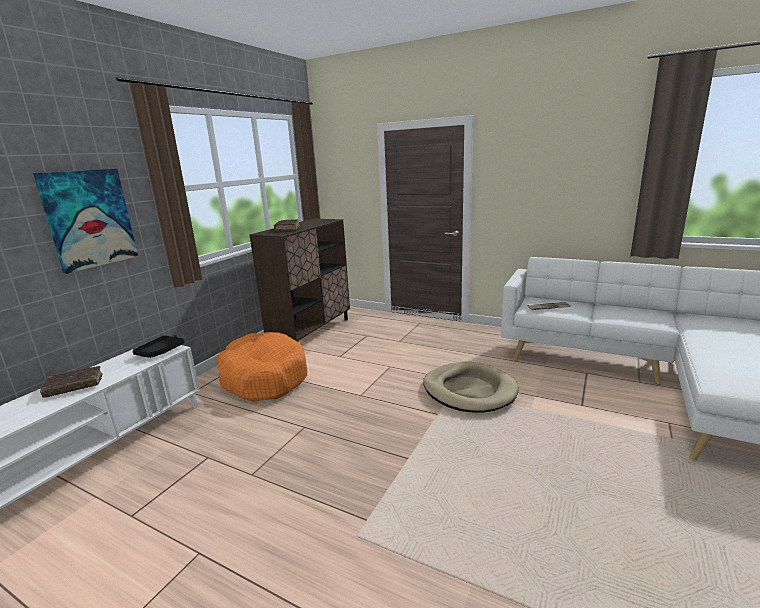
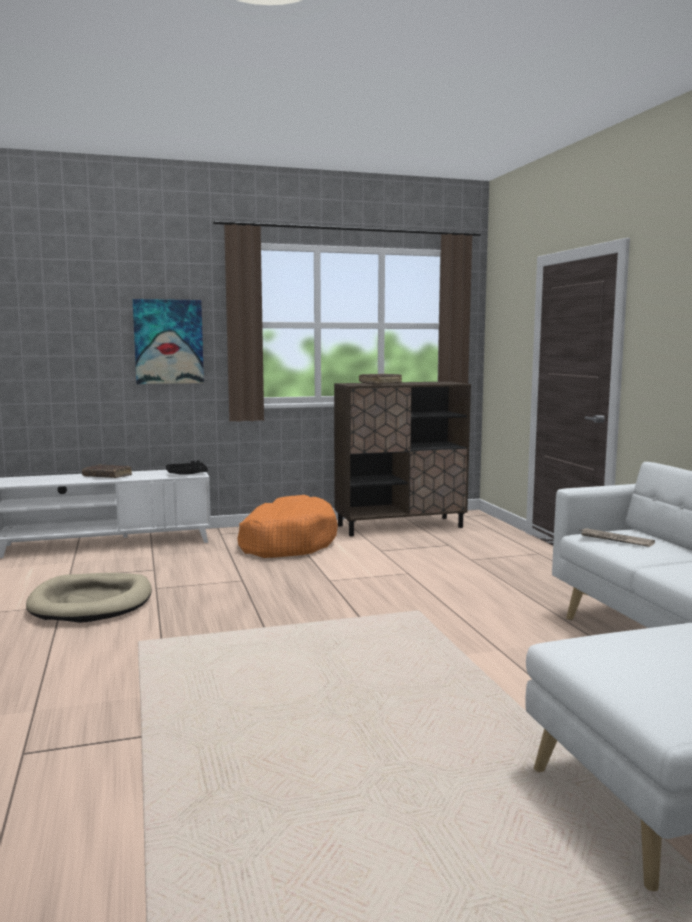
camera: 45 degrees right, 10 degrees down
beige dog bed [423,361,519,413] -> beige dog bed moved to [26,573,152,623]

